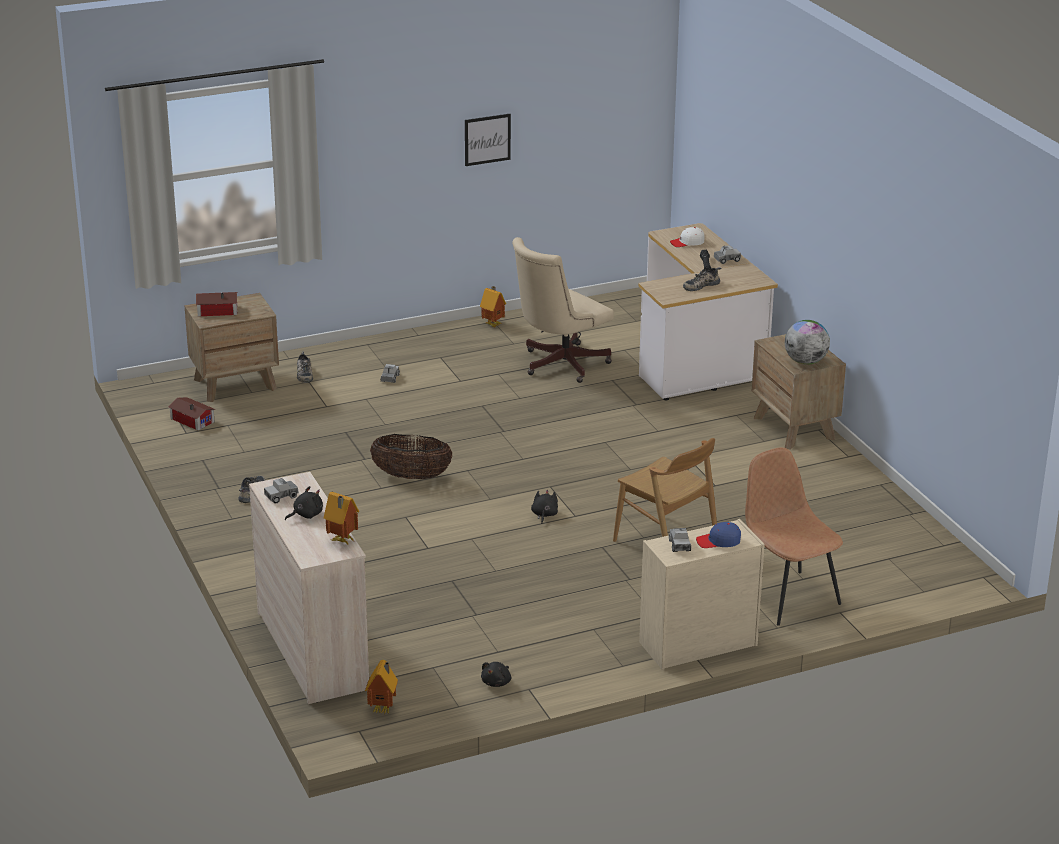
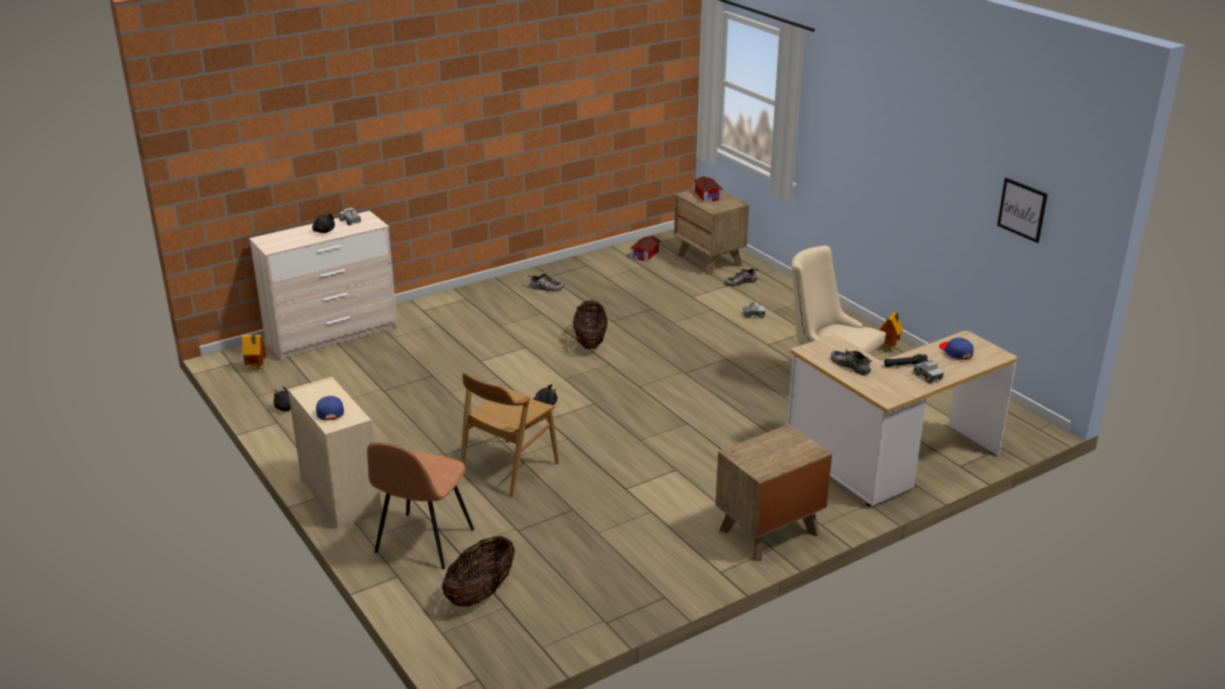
camera: 80 degrees right, 0 degrees up
toy house [324,492,359,545] -> none
picture [465,114,511,166] -> picture moved to [997,178,1048,243]
toy truck [669,528,691,552] -> none
white cap [670,227,705,247] -> blue cap [939,338,974,360]
brown chair [745,448,843,626] -> brown chair turned 150 degrees clockwise [367,442,474,569]
globe [785,320,830,365] -> none
none -> basket [442,536,515,607]

